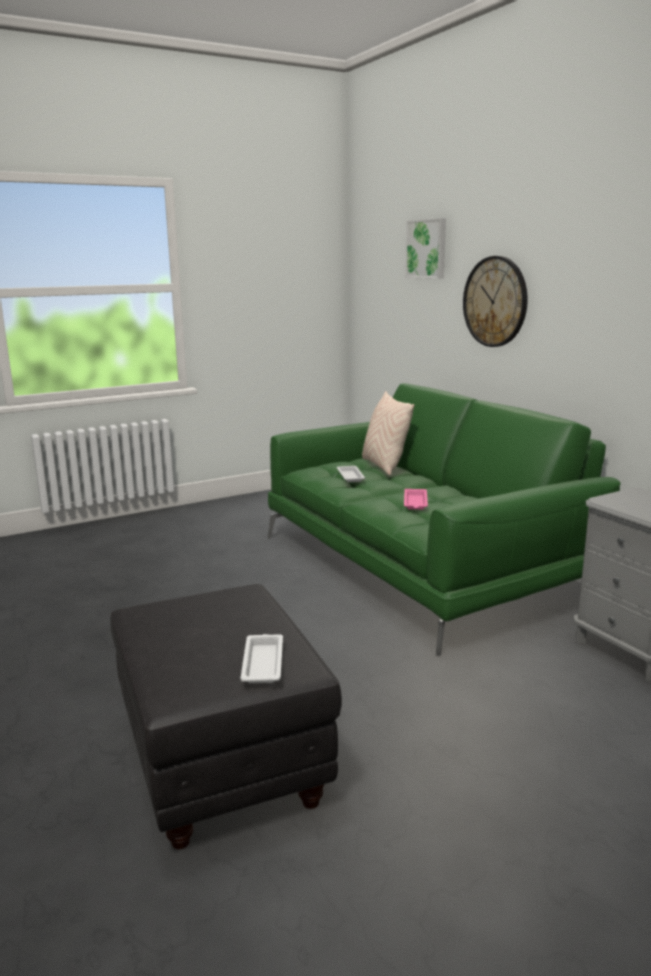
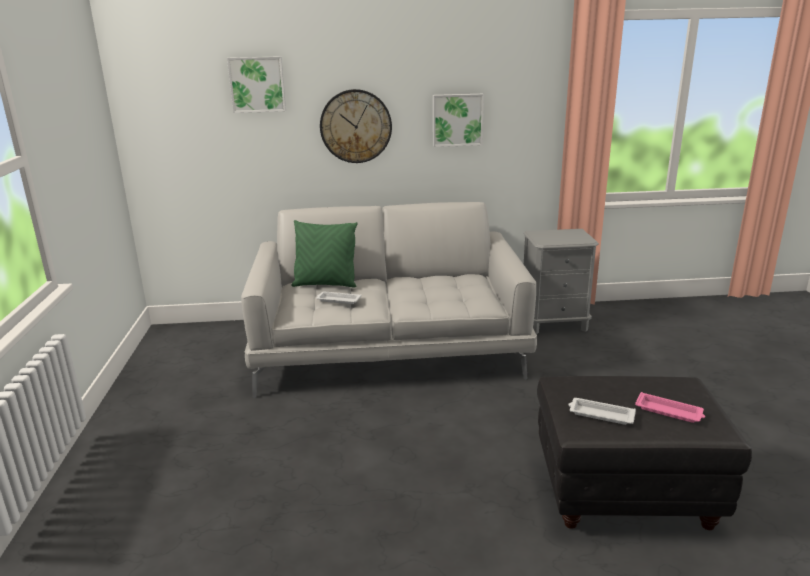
camera: 65 degrees left, 5 degrees up
white tray [240,634,283,683] -> white tray moved to [568,398,636,425]
green sofa [268,383,620,656] -> grey sofa [241,202,537,398]
beige pillow [362,391,414,475] -> green pillow [291,220,358,287]
pink tray [404,489,428,510] -> pink tray moved to [635,392,705,423]
none -> picture [433,94,484,147]

